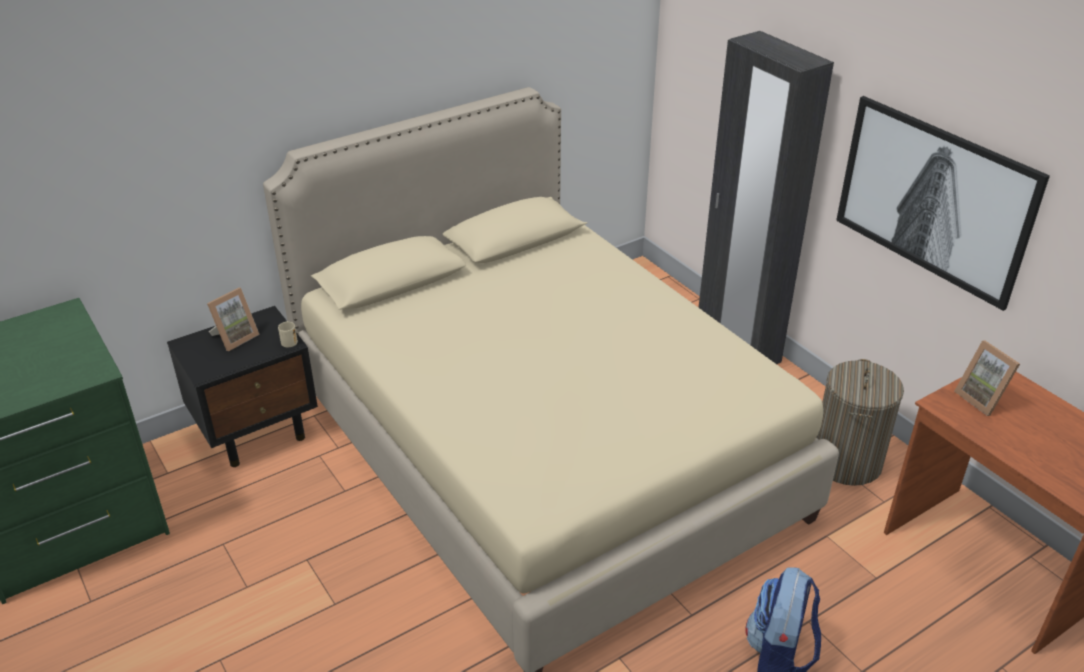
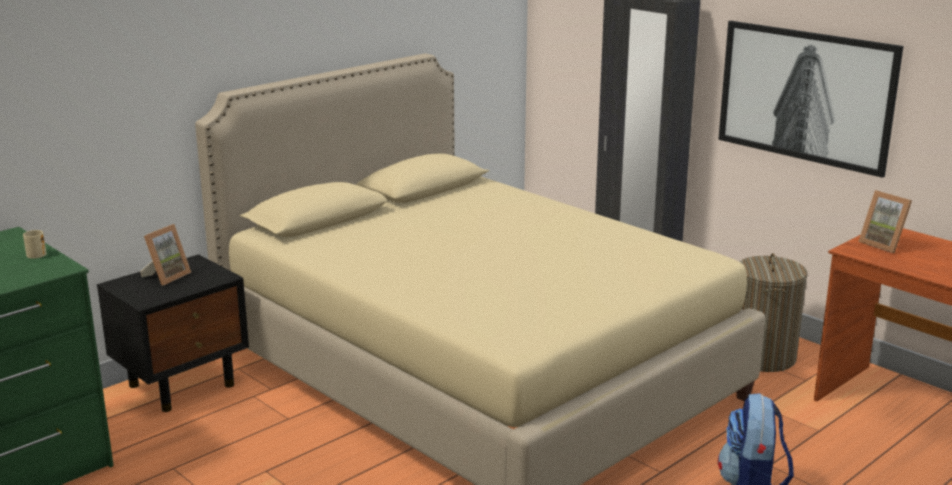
camera: 10 degrees left, 15 degrees down
beige mug [278,321,298,348] -> beige mug moved to [23,230,46,259]

